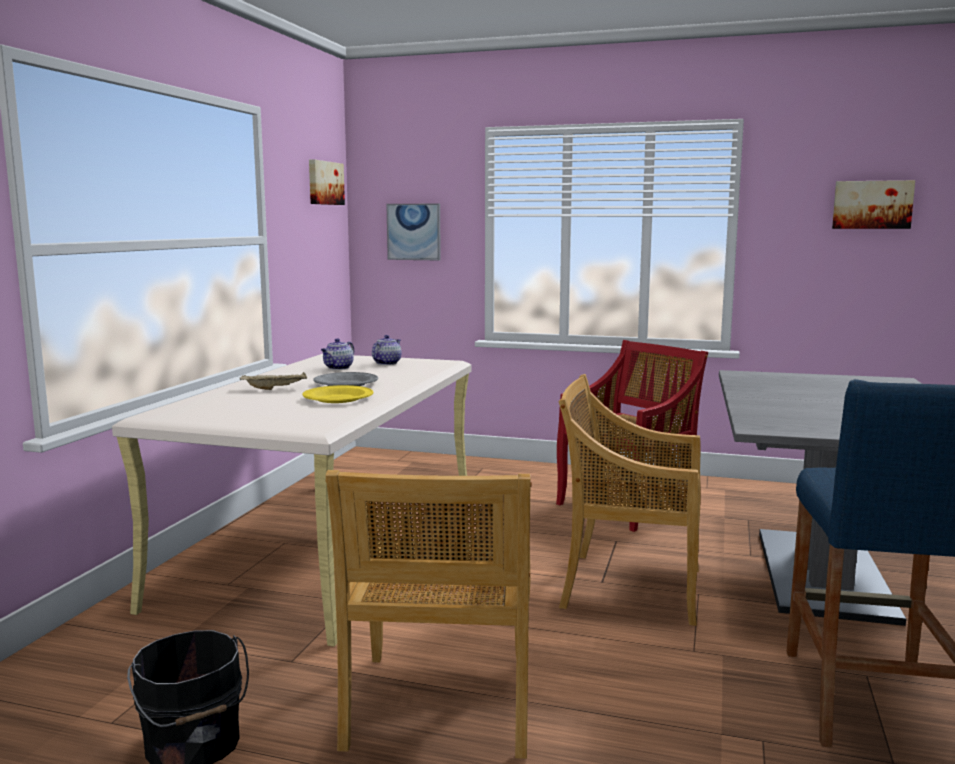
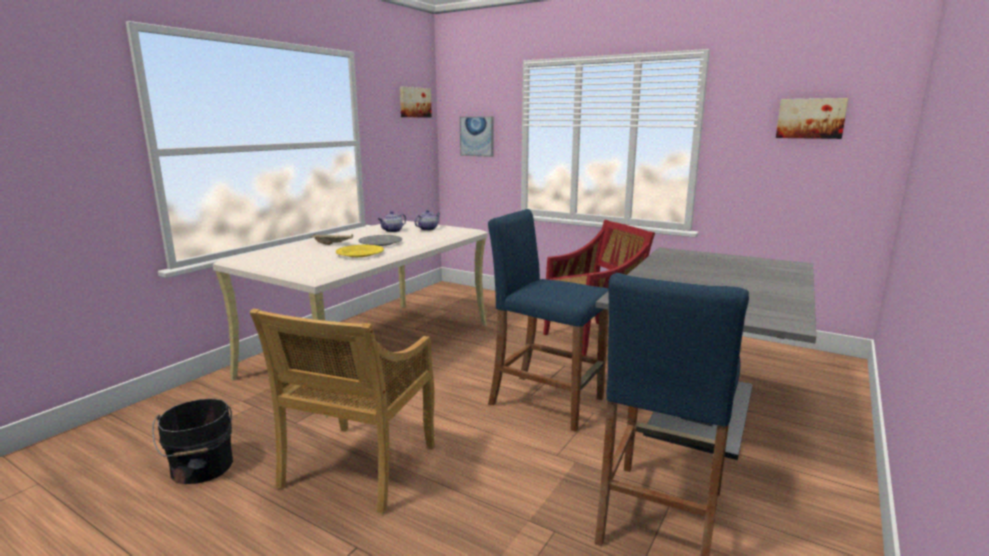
camera: 15 degrees right, 5 degrees up
beige chair [558,374,701,626] -> blue stool [488,209,609,432]

